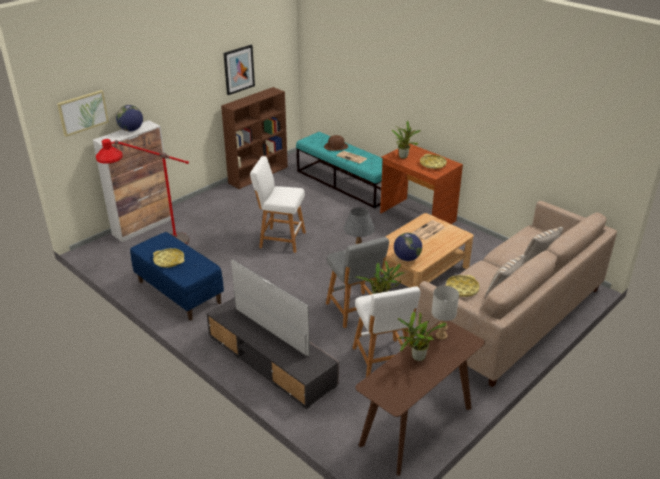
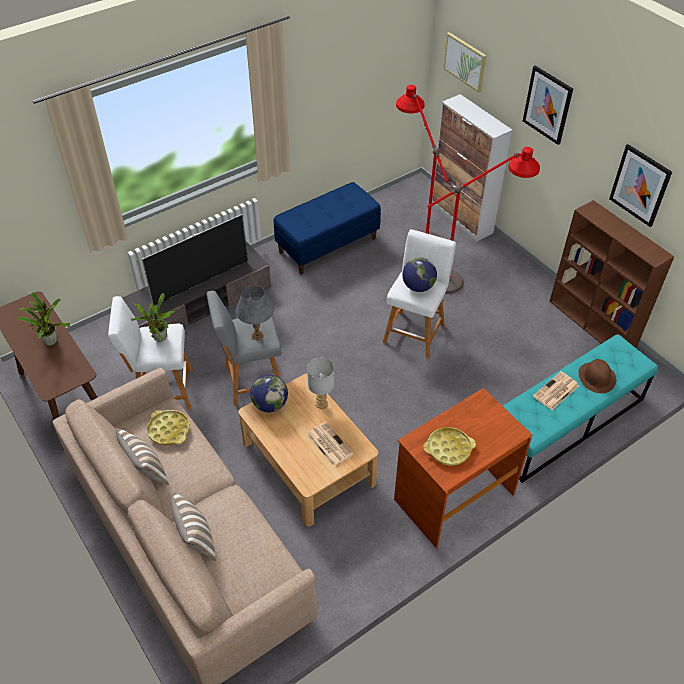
camera: 100 degrees right, 15 degrees up
globe [116,105,143,132] -> globe moved to [402,257,437,292]
yellow tray [153,248,185,268] -> none
potted plant [392,121,421,159] -> none
grey table lamp [431,286,459,340] -> grey table lamp moved to [307,358,334,409]
none -> red floor lamp [427,147,540,294]
none -> picture [523,66,573,145]

